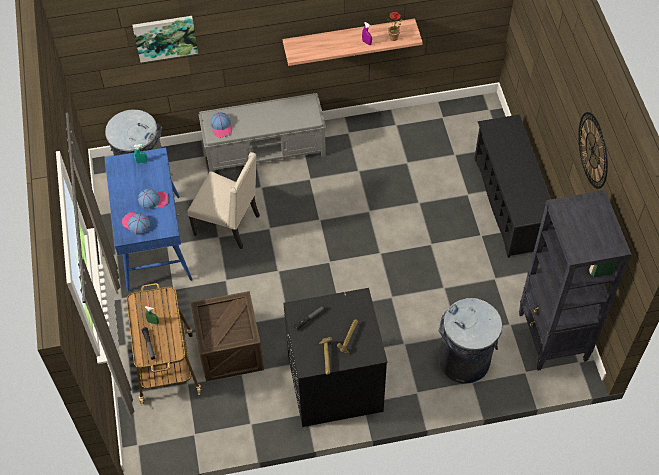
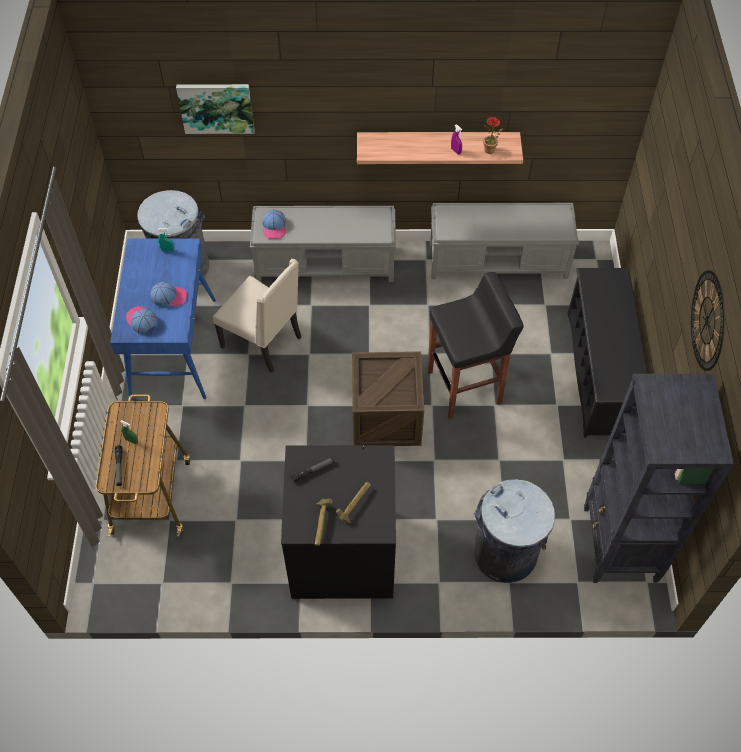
camera: 10 degrees right, 0 degrees up
crate [191,291,264,382] -> crate moved to [352,351,424,446]
none -> black stool [428,272,524,420]
none -> grey bench [430,203,579,279]

